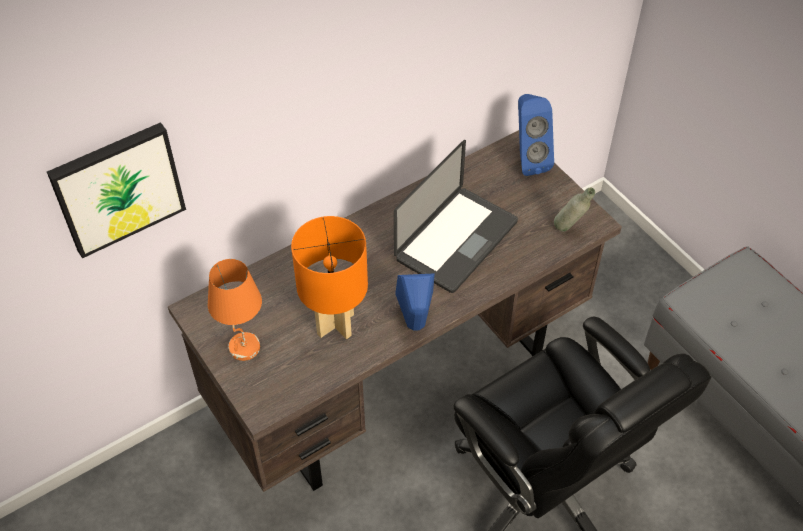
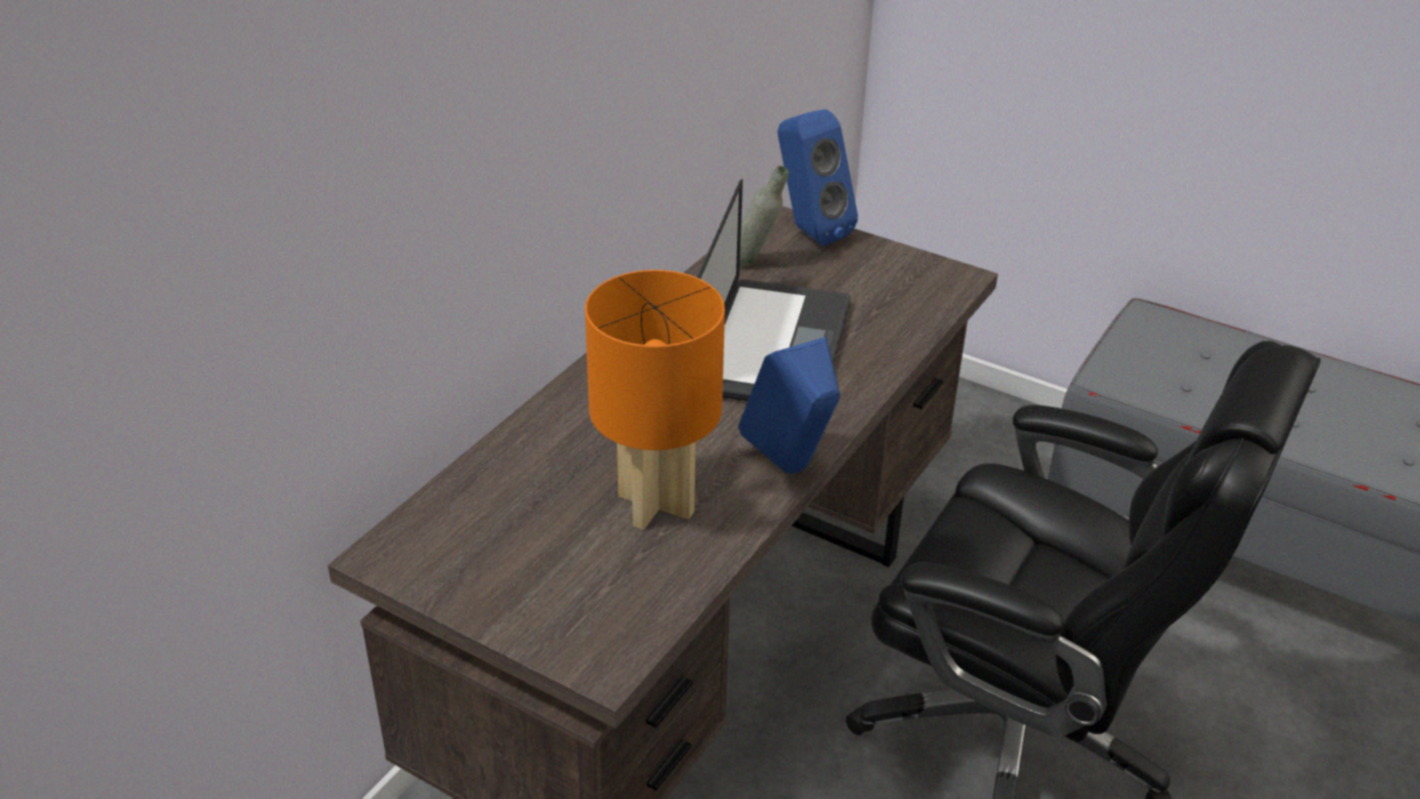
camera: 25 degrees left, 15 degrees down
picture [47,122,186,258] -> none
orange table lamp [208,259,262,361] -> none
grey bottle [554,187,595,232] -> grey bottle moved to [740,166,789,266]

